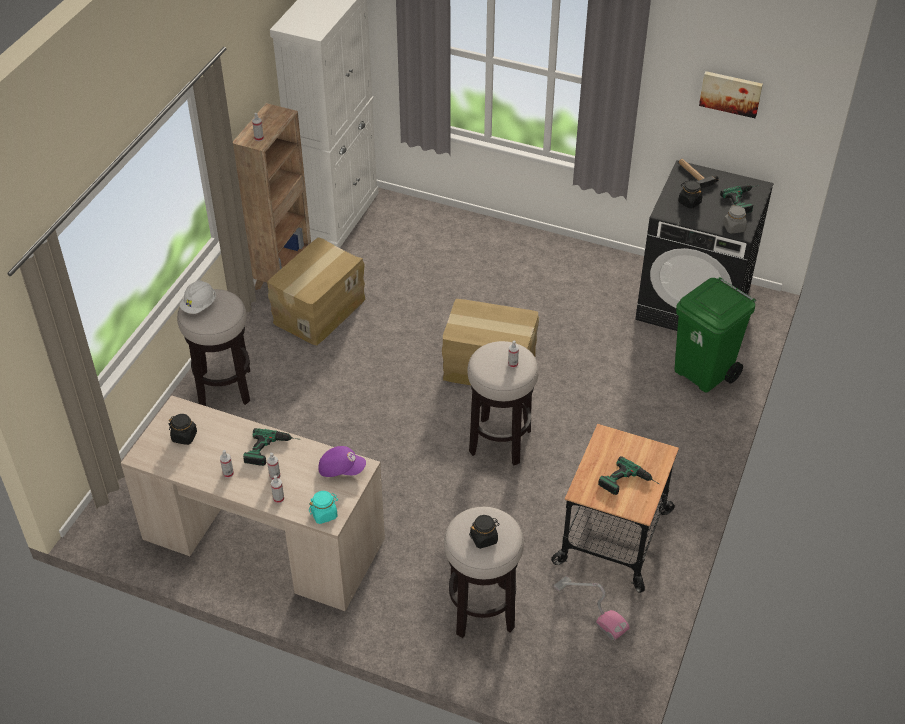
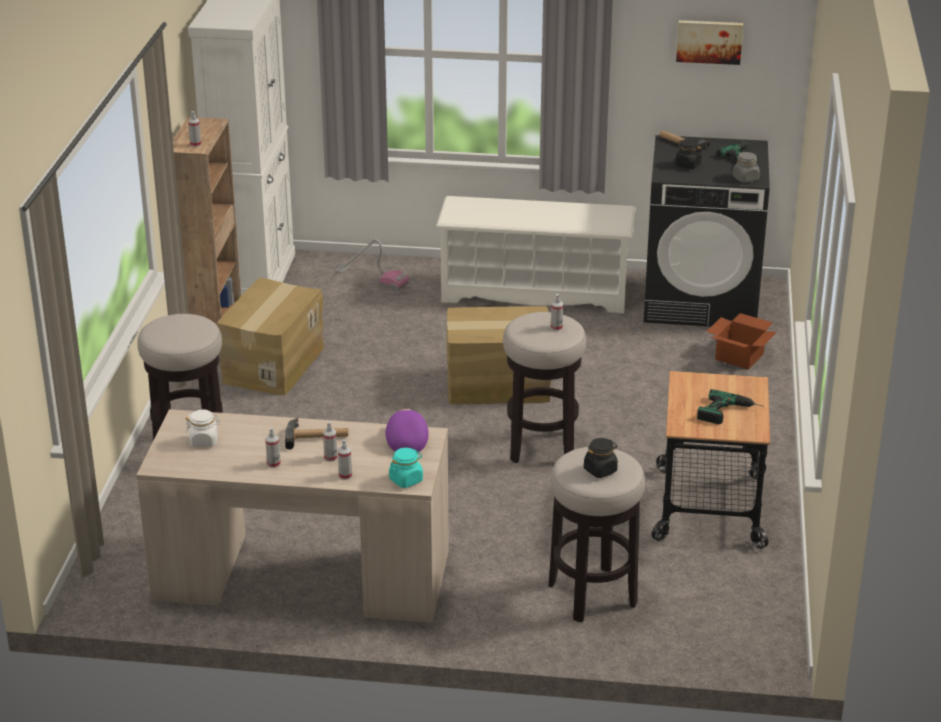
camera: 15 degrees left, 15 degrees down
black jar [168,414,197,445] -> white jar [186,409,220,447]
white hard hat [179,280,216,314] -> none
power drill [243,428,301,466] -> hammer [285,418,348,450]
purple cap [318,446,366,477] -> purple cap turned 90 degrees counterclockwise [386,409,429,452]
vacuum cleaner [554,576,630,641] -> vacuum cleaner moved to [335,239,409,292]
green trash can [674,277,756,392] -> cardboard box [706,313,777,370]
none -> white shoe rack [436,196,636,313]

